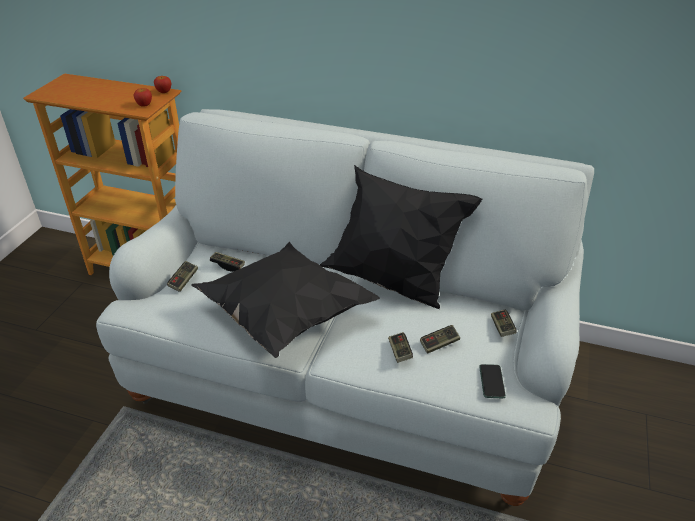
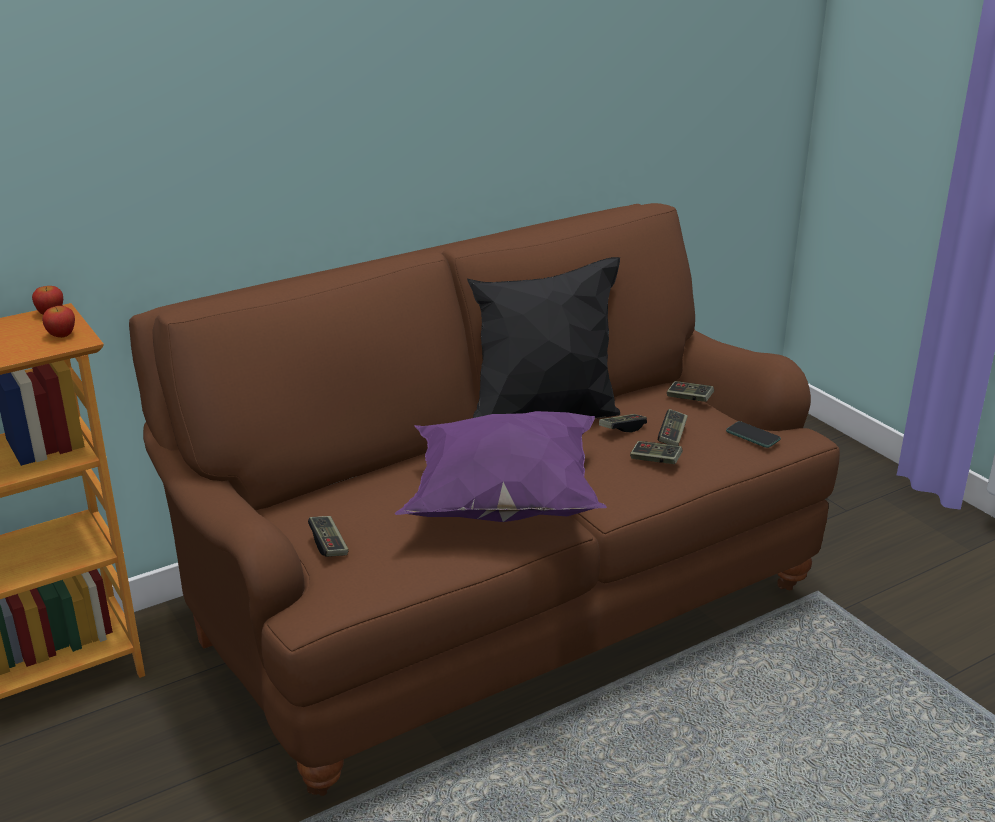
camera: 50 degrees left, 10 degrees down
white sofa [96,109,594,506] -> brown sofa [129,203,840,796]
black pillow [191,242,380,358] -> purple pillow [395,411,607,522]
game controller [210,252,245,272] -> game controller moved to [599,414,647,433]

